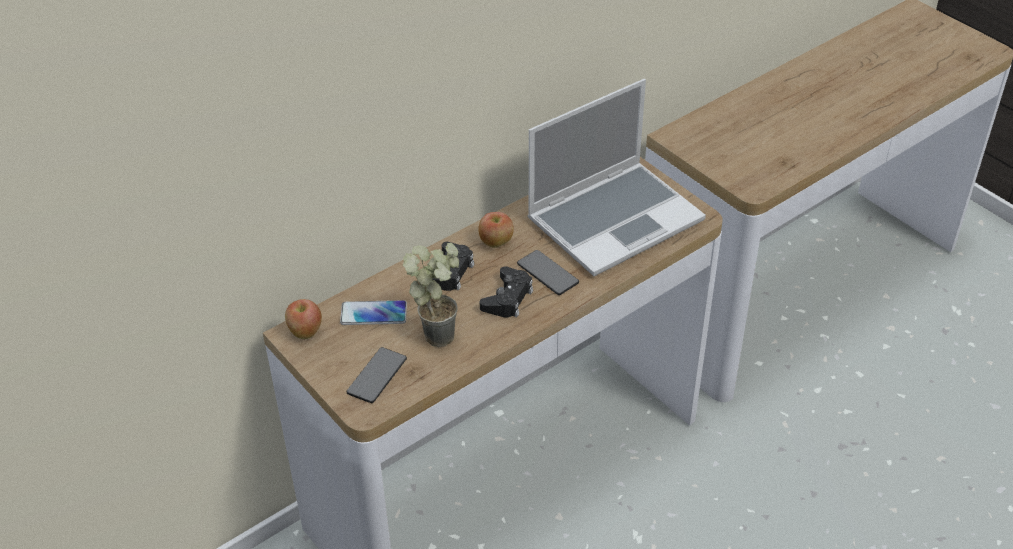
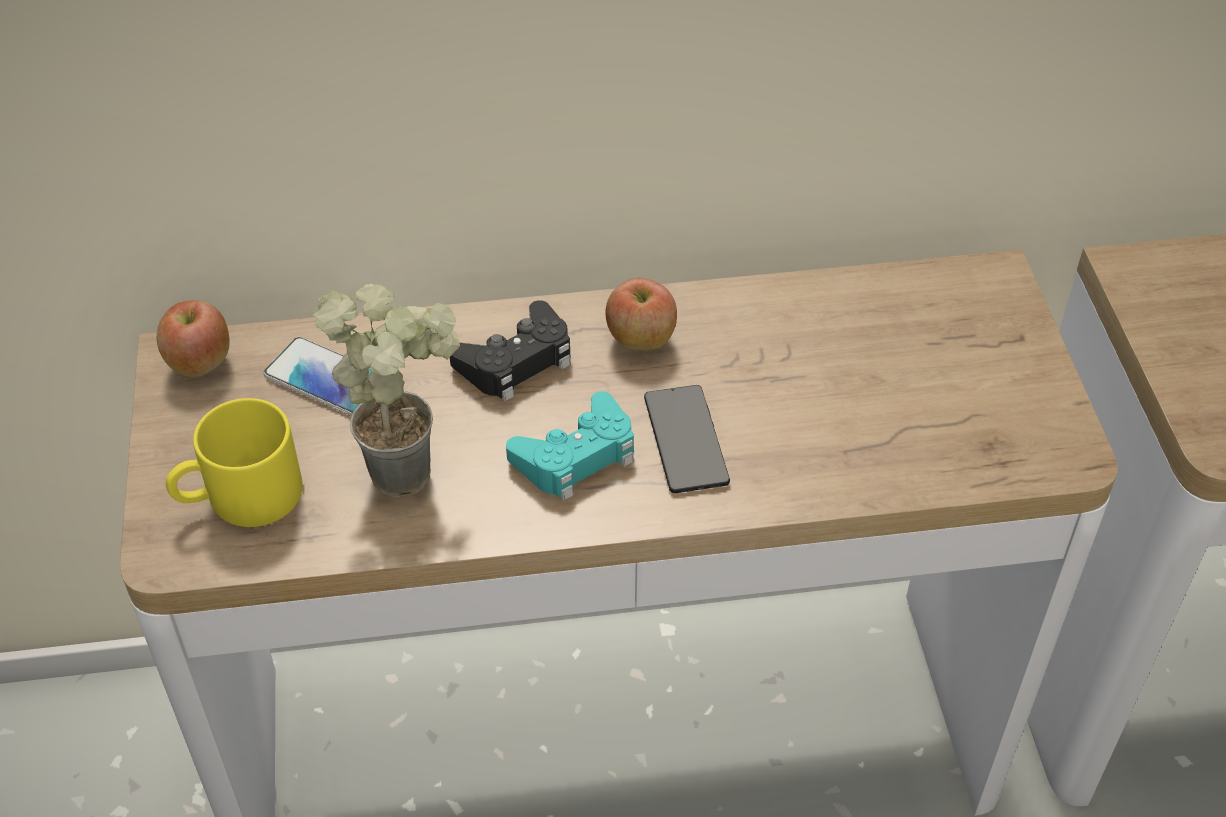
camera: 30 degrees right, 5 degrees up
phone [347,347,407,403] -> yellow mug [166,398,303,527]
black game controller [480,266,533,318] -> turquoise game controller [506,391,634,501]
laptop [528,79,706,276] -> none

